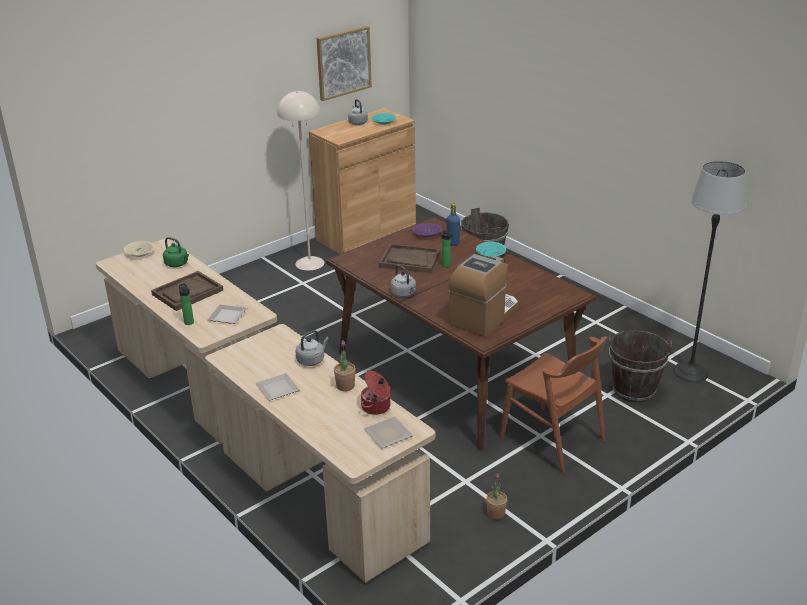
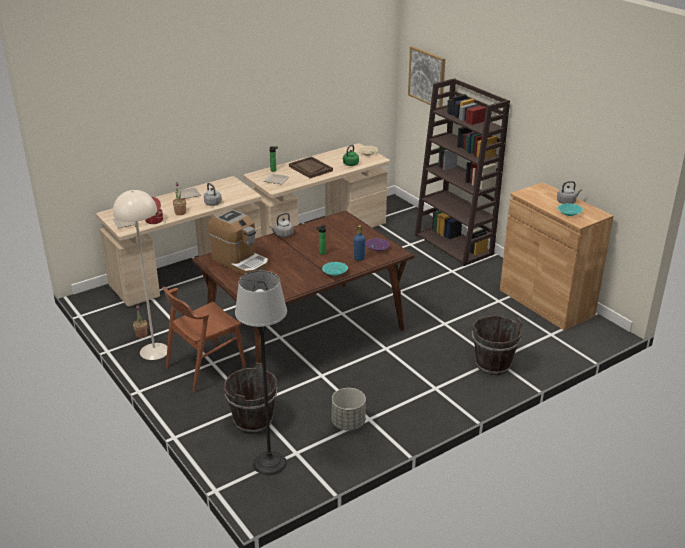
camera: 95 degrees right, 0 degrees up
beige floor lamp [277,91,325,271] -> beige floor lamp moved to [113,190,167,360]
picture [317,26,372,101] -> picture moved to [408,46,445,108]
brown tray [379,244,440,273] -> none
none -> grey planter [332,388,366,431]
none -> brown bookcase [415,78,510,266]

